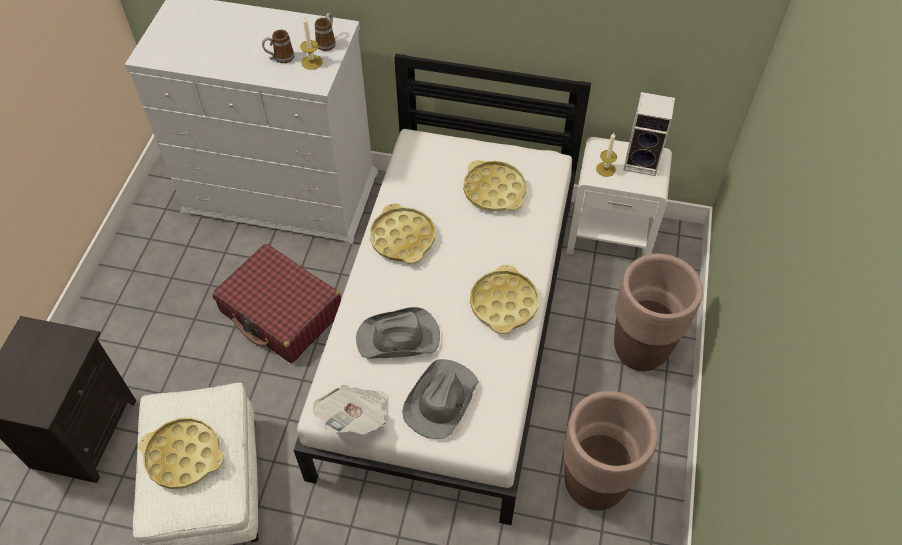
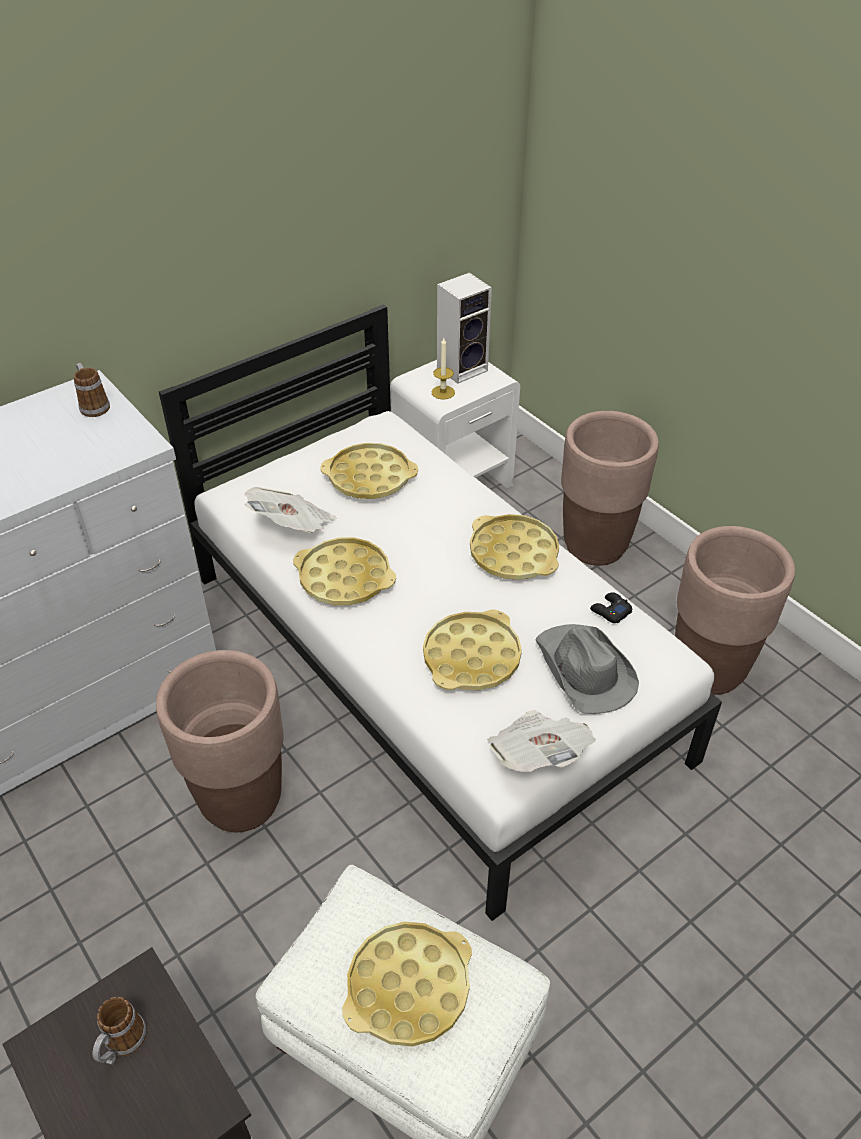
camera: 50 degrees left, 10 degrees down
red suitcase [212,244,341,363] -> brown planter [156,650,284,832]
mug [262,29,294,63] -> mug moved to [93,997,147,1065]
candle [300,16,323,70] -> none
grey hat [356,307,440,359] -> yellow tray [423,610,522,690]
none -> newspaper [244,487,336,533]
none -> black game controller [590,593,633,623]

